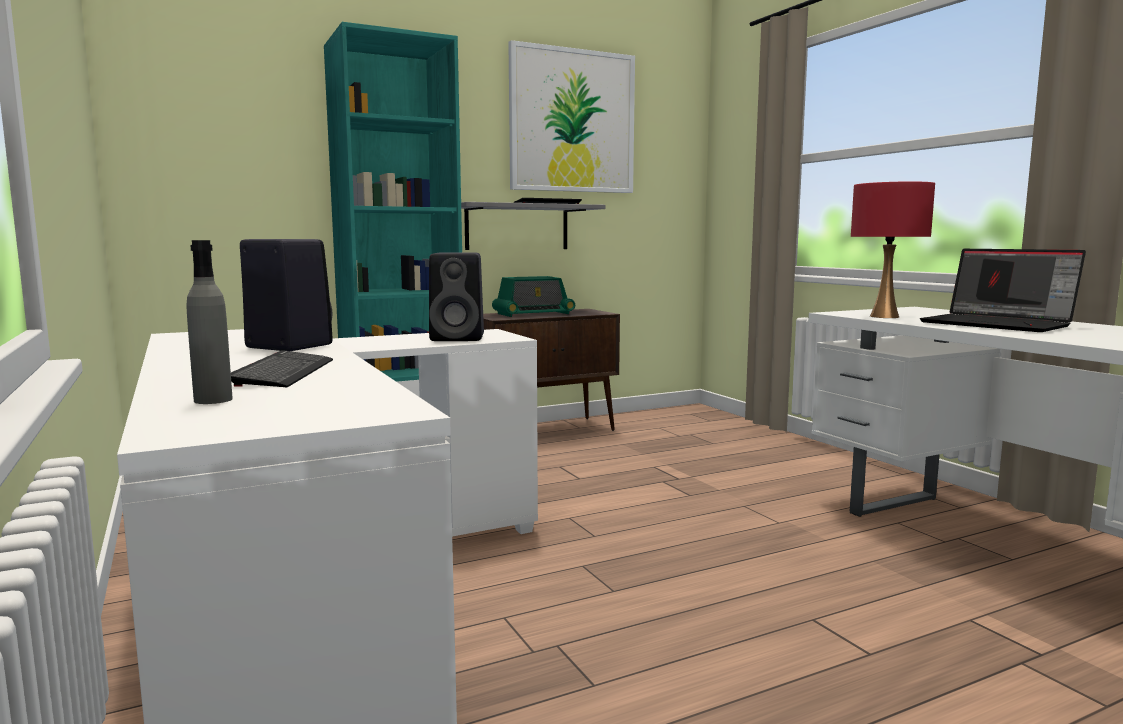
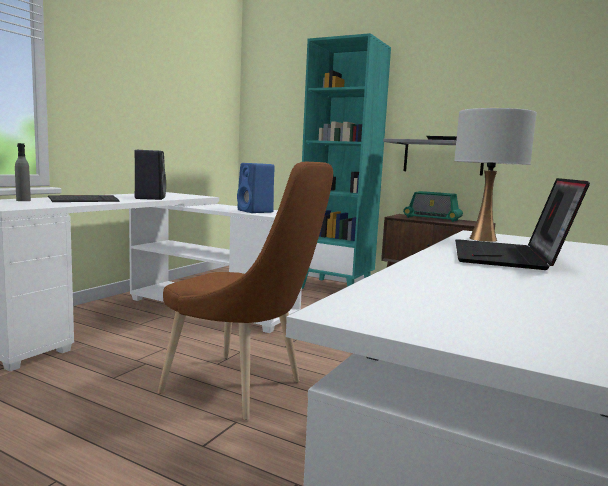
camera: 55 degrees right, 0 degrees up
black speaker [429,252,484,341] -> blue speaker [237,163,275,213]
picture [508,40,635,193] -> none
red table lamp [851,181,935,318] -> white table lamp [454,108,537,242]
none -> brown chair [158,162,333,420]

